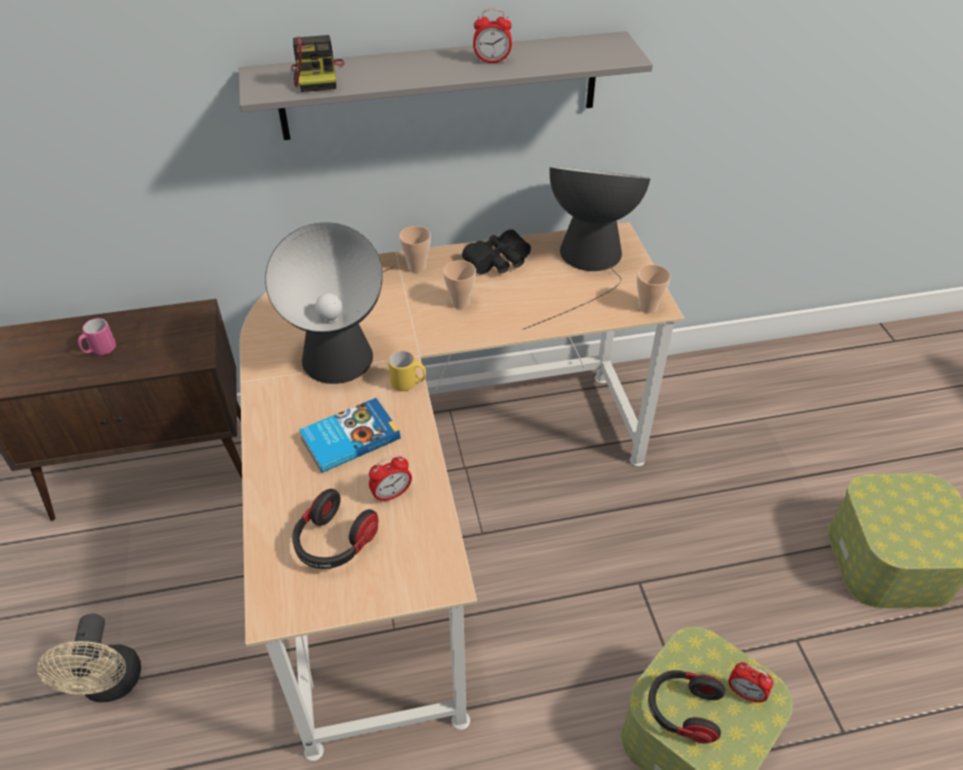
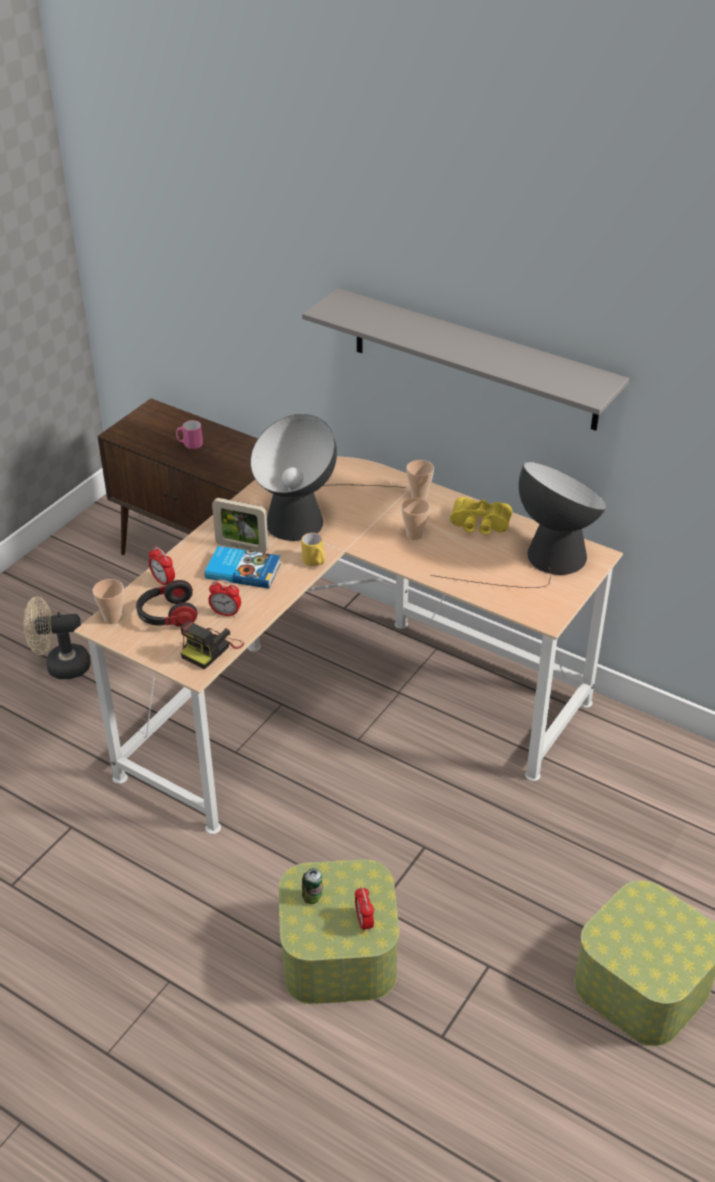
camera: 45 degrees right, 5 degrees down
beige fan [37,614,141,702] -> beige fan turned 45 degrees clockwise [24,597,91,679]
camera [291,35,345,92] -> camera moved to [180,621,244,669]
black binoculars [462,229,531,274] -> yellow binoculars [450,497,512,535]
alarm clock [473,9,512,63] -> alarm clock moved to [149,547,175,586]
cup [637,265,671,313] -> cup moved to [93,579,124,624]
headphones [648,670,725,744] -> can [302,868,323,904]
none -> picture frame [212,498,268,553]

